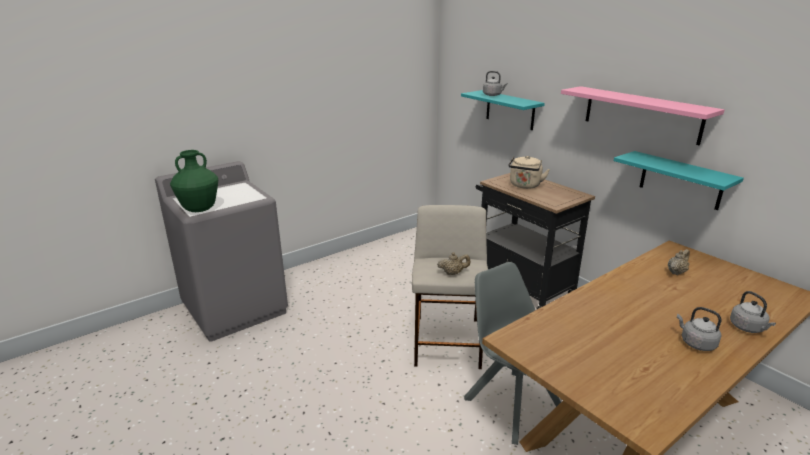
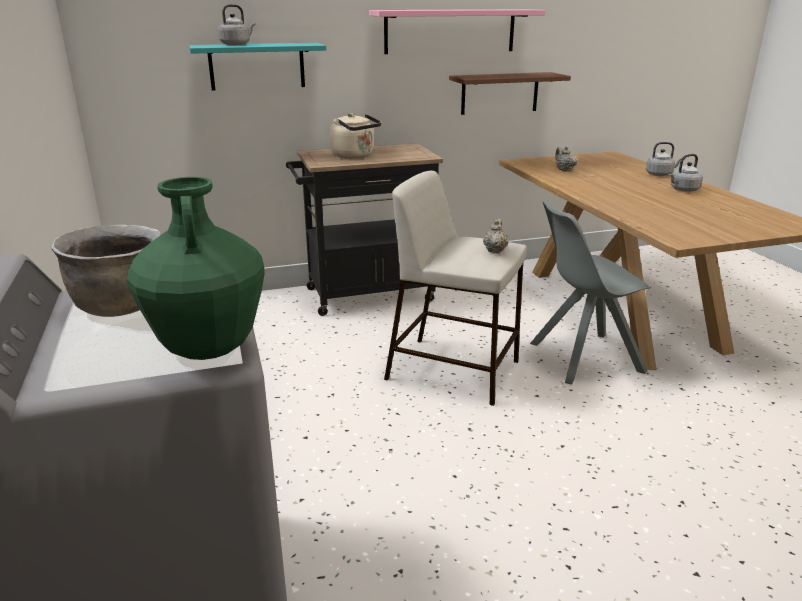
camera: 70 degrees left, 0 degrees up
turquoise shelf [614,151,744,210] -> brown shelf [449,72,571,115]
none -> brown cooking pot [51,225,161,317]

